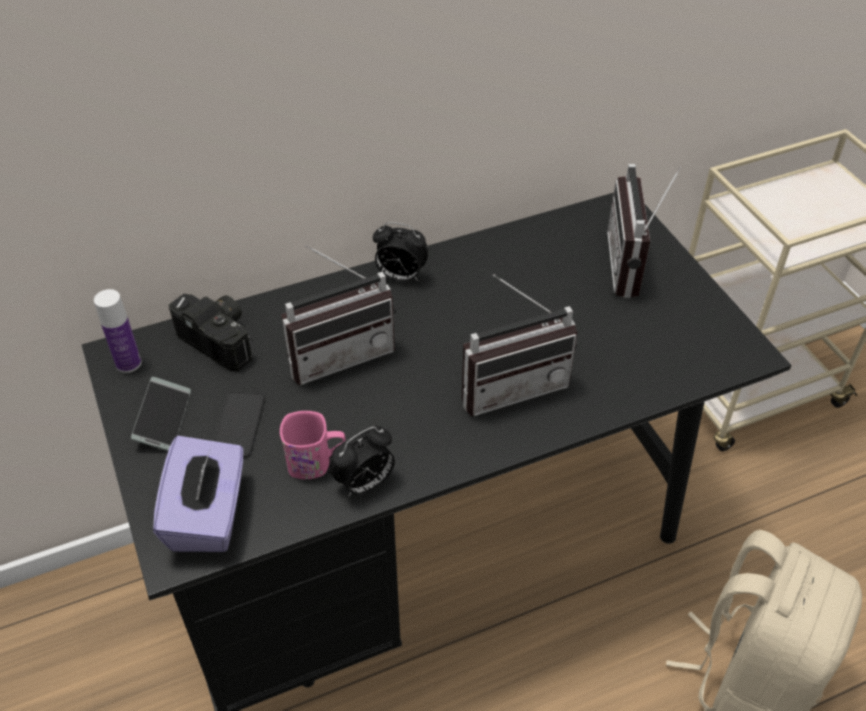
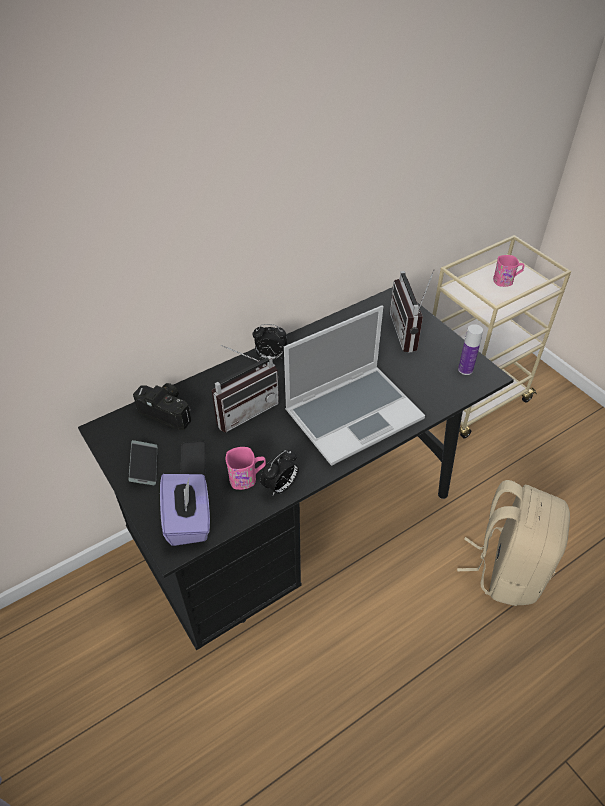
camera: 10 degrees left, 0 degrees up
bottle [94,289,142,373] -> bottle moved to [458,324,483,375]
radio [462,274,577,416] -> laptop [284,305,425,466]
none -> pink mug [493,255,525,287]

